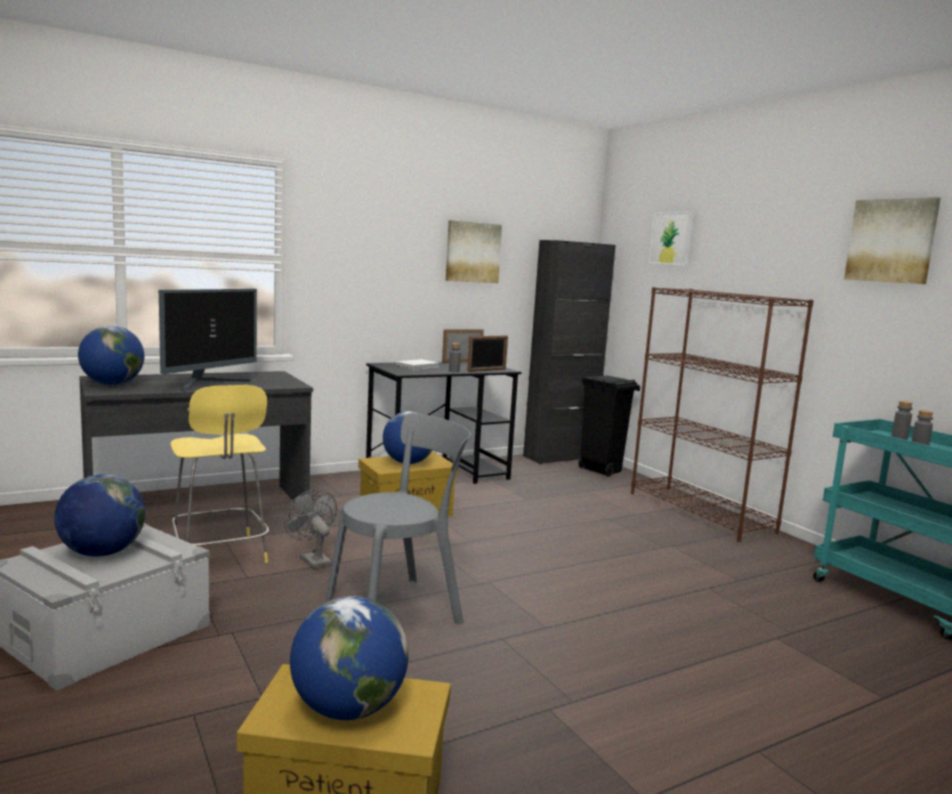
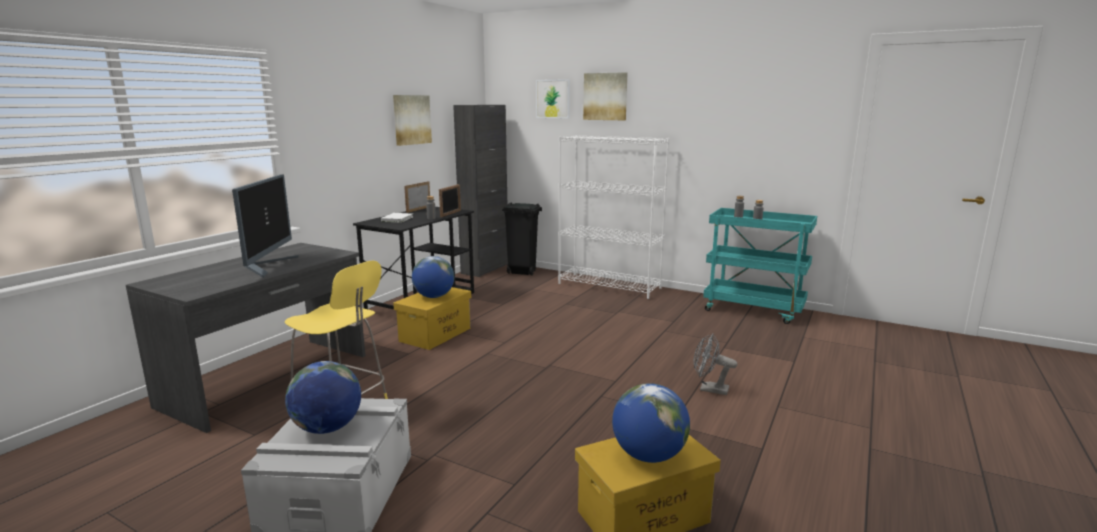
camera: 30 degrees left, 5 degrees up
globe [78,326,144,385] -> none
grey fan [283,489,337,569] -> grey fan moved to [694,333,737,395]
grey chair [326,413,471,624] -> none
brown bookcase [631,287,814,542] -> white bookcase [558,135,670,299]
picture [844,197,941,284] -> picture moved to [583,72,627,120]

